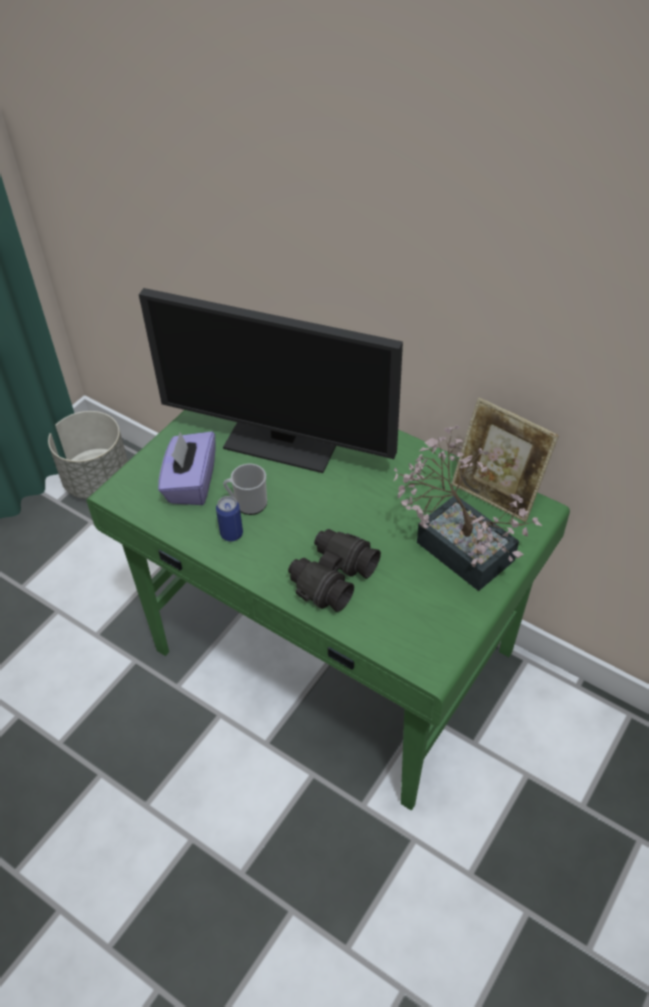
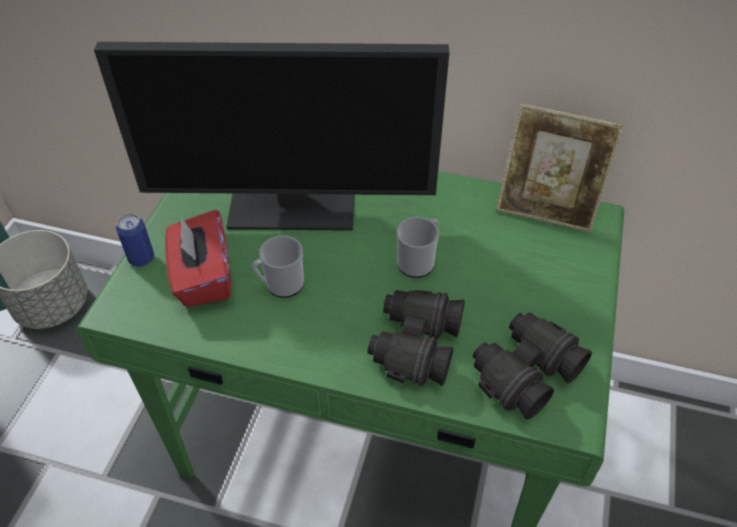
camera: 20 degrees left, 0 degrees up
purple tissue box [158,431,215,505] -> red tissue box [165,210,231,307]
can [216,496,243,541] -> can moved to [116,213,154,267]
potted plant [393,425,542,591] -> none
none -> mug [396,217,439,278]
none -> black binoculars [473,312,592,420]

